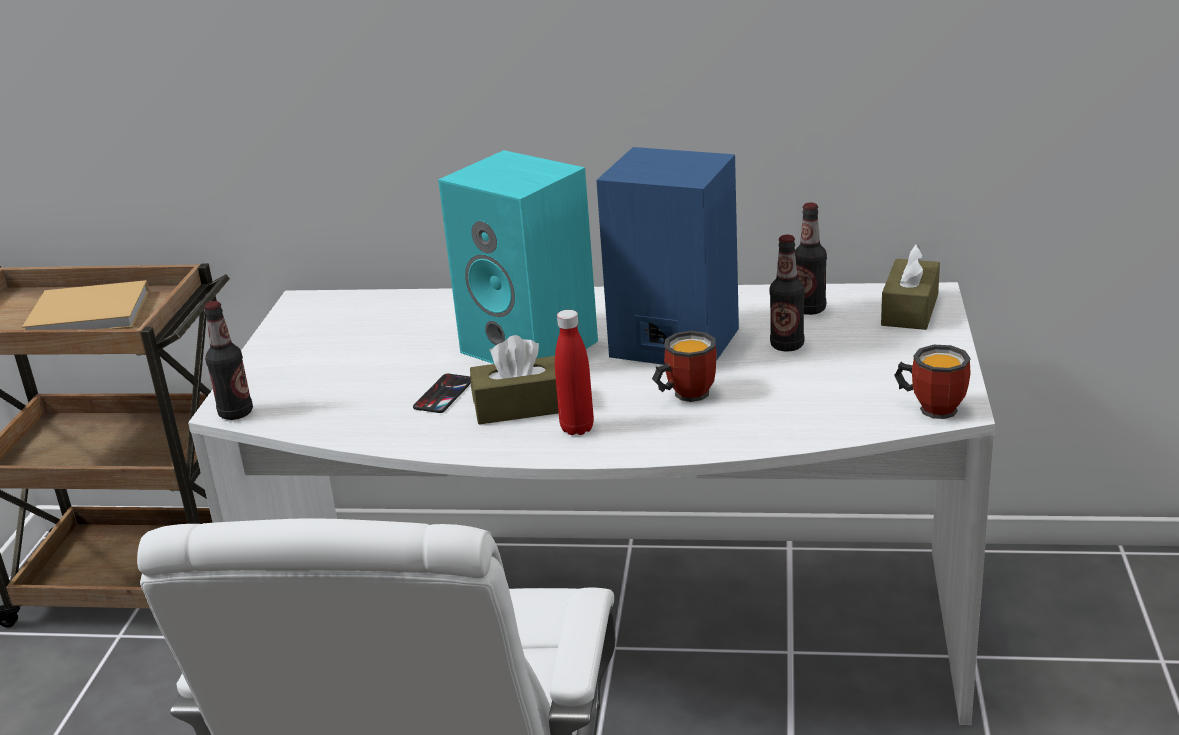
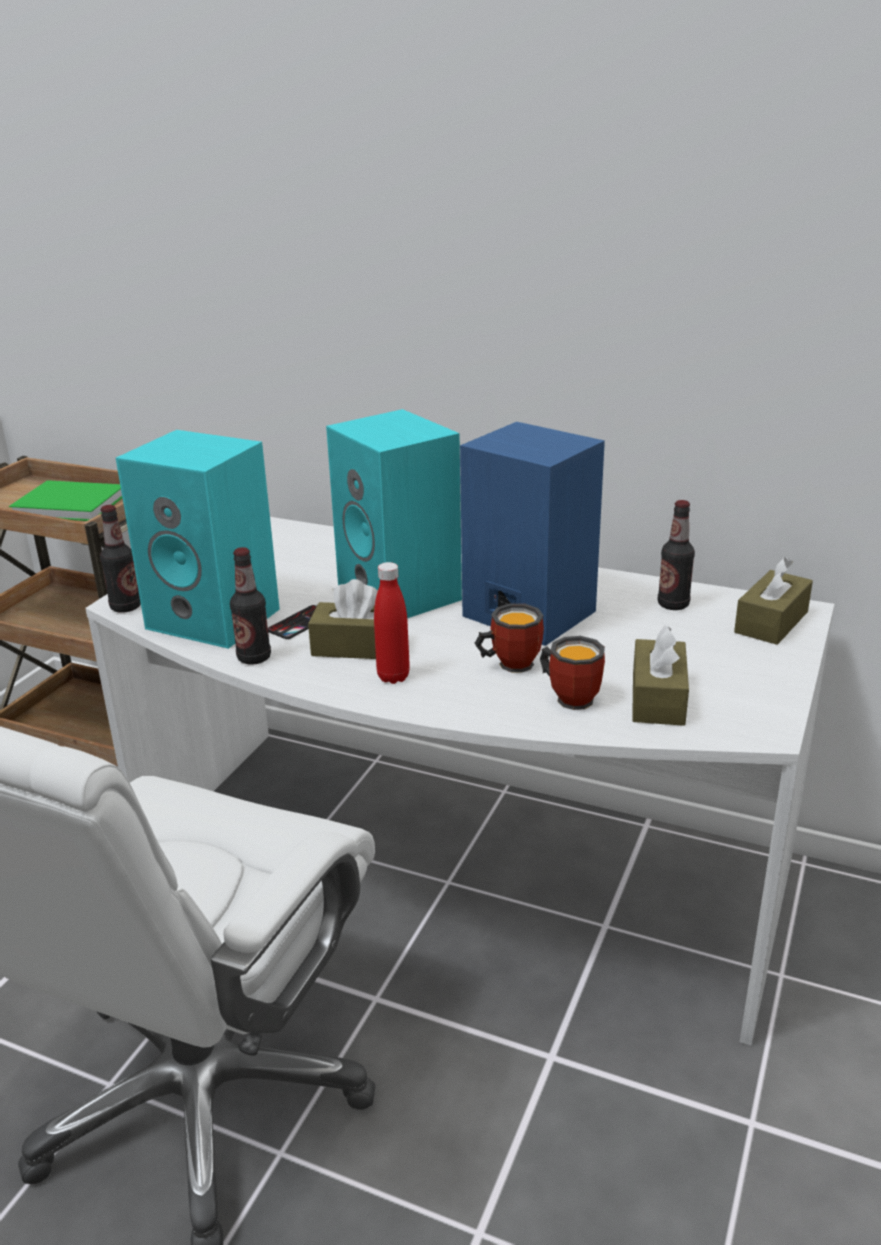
camera: 15 degrees right, 0 degrees up
beige book [22,280,149,330] -> green book [9,480,122,521]
bottle [770,235,805,351] -> bottle moved to [230,547,271,665]
mug [894,345,971,419] -> mug moved to [540,636,605,710]
none -> turquoise speaker [116,430,280,649]
none -> brown tissue box [632,625,689,726]

